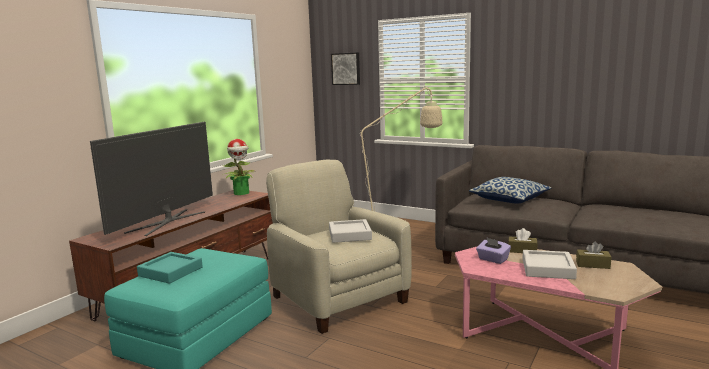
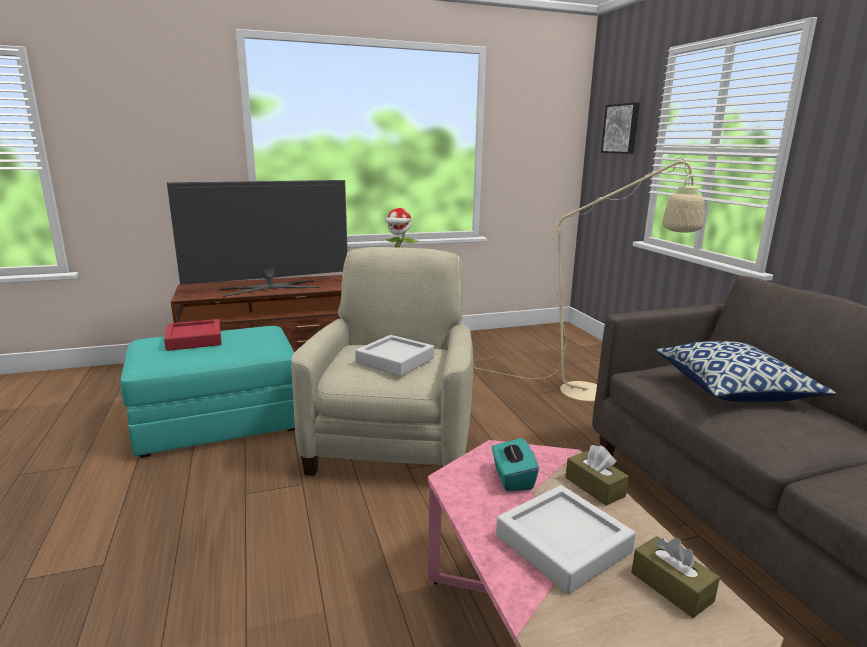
camera: 40 degrees right, 5 degrees up
turquoise tray [137,252,203,284] -> red tray [164,319,222,351]
purple tissue box [476,237,511,264] -> turquoise tissue box [492,438,539,491]

